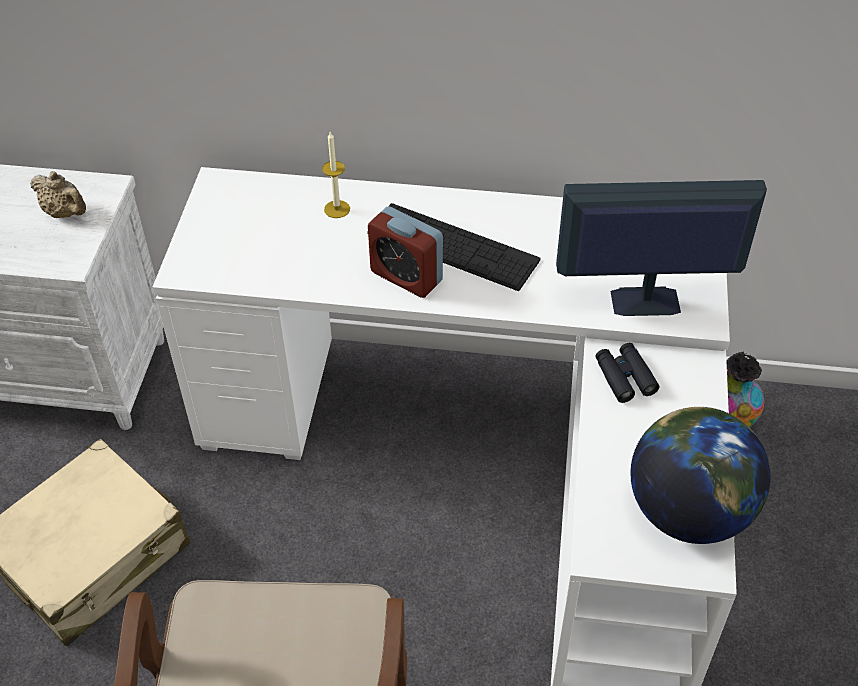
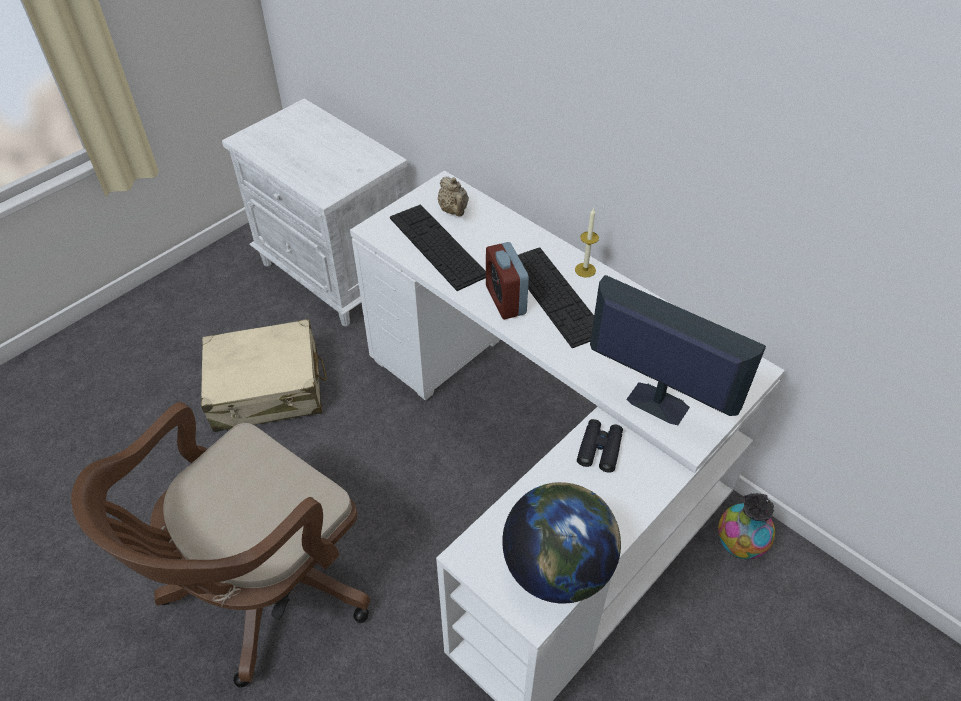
camera: 35 degrees right, 0 degrees up
beige teapot [30,171,86,218] -> beige teapot moved to [438,176,469,217]
candle [322,132,350,218] -> candle moved to [575,208,599,277]
none -> keyboard [390,205,486,291]

